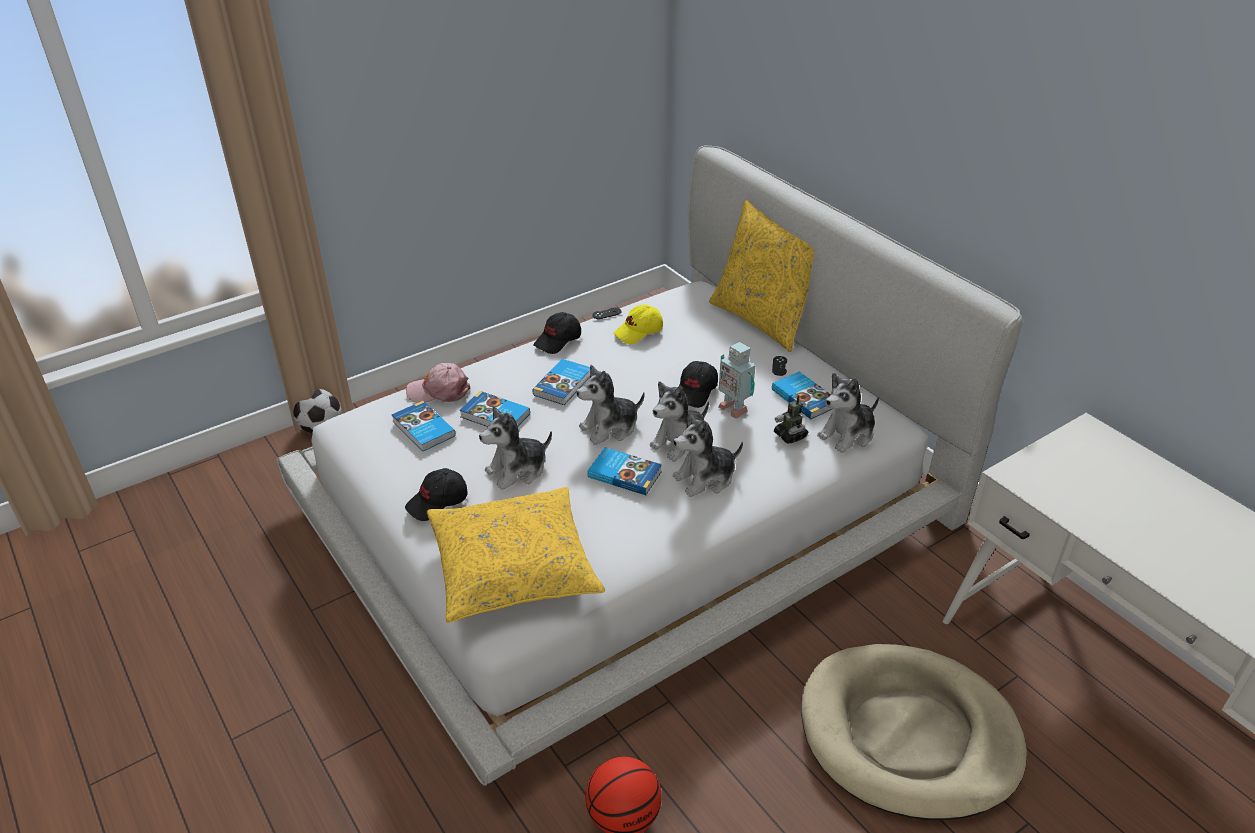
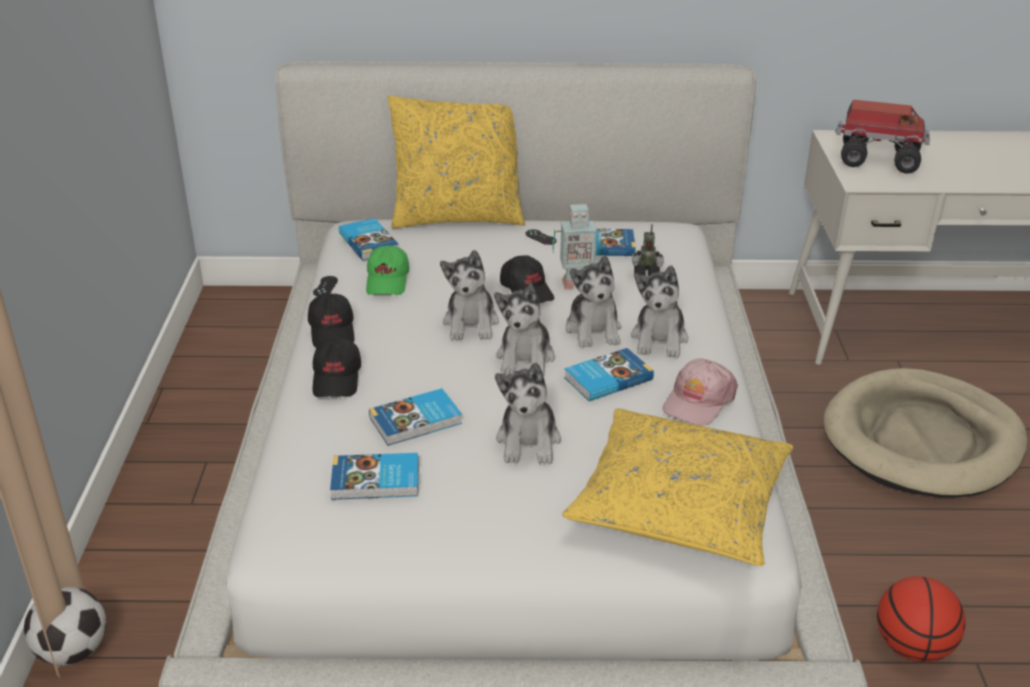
camera: 55 degrees left, 5 degrees down
black cap [405,468,468,521] -> black cap moved to [312,338,361,397]
pink cap [406,363,470,403] -> pink cap moved to [663,359,738,426]
book [532,359,590,405] -> book moved to [339,218,399,261]
yellow cap [613,304,663,344] -> green cap [366,245,409,295]
plush toy [817,373,879,453] -> plush toy moved to [440,250,499,340]
none -> toy truck [835,100,930,174]

